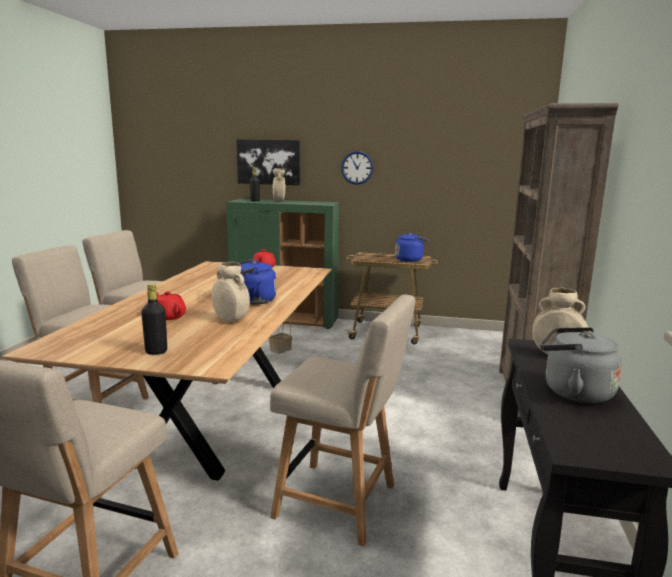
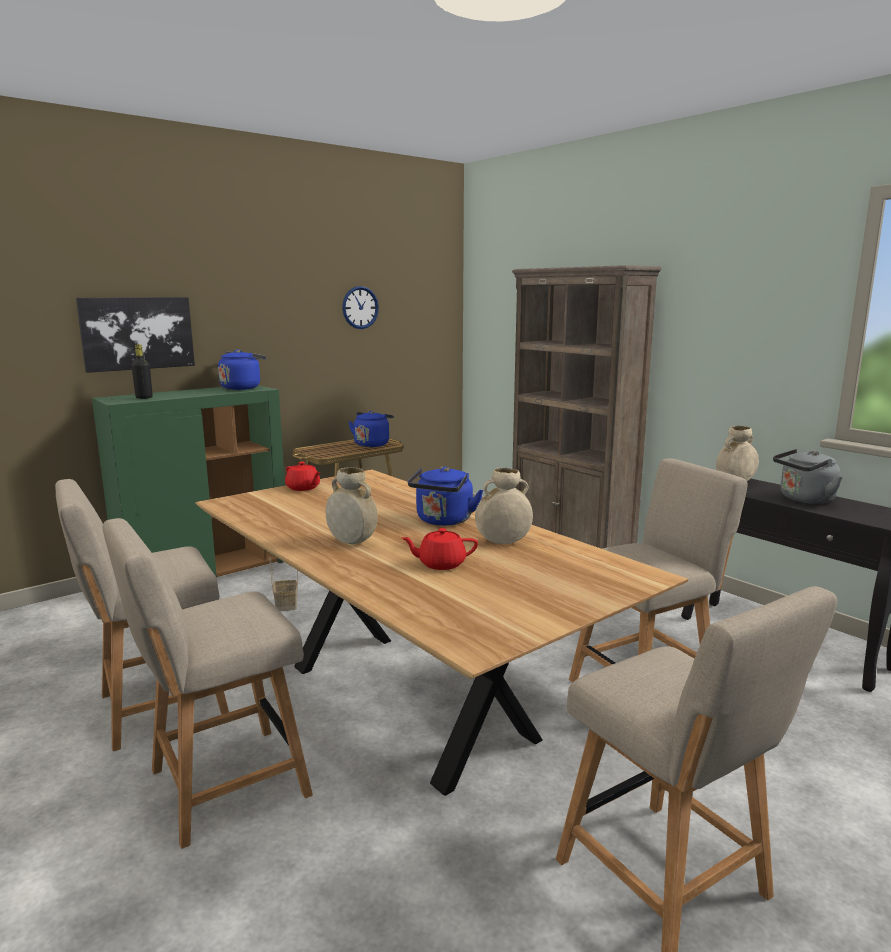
camera: 50 degrees left, 0 degrees up
black bottle [141,284,167,355] -> none
beige vase [273,168,285,202] -> beige vase moved to [326,467,378,544]
wall clock [341,151,374,185] -> wall clock moved to [342,286,379,329]
none -> blue kettle [218,349,267,390]

